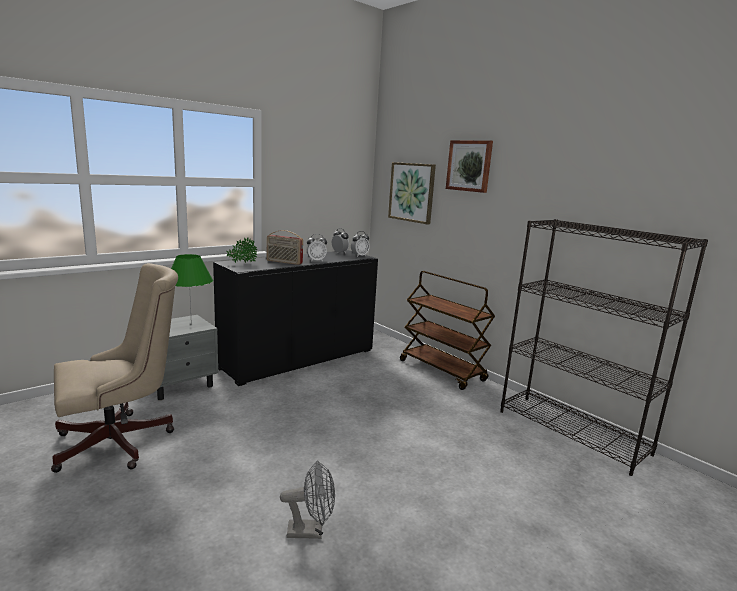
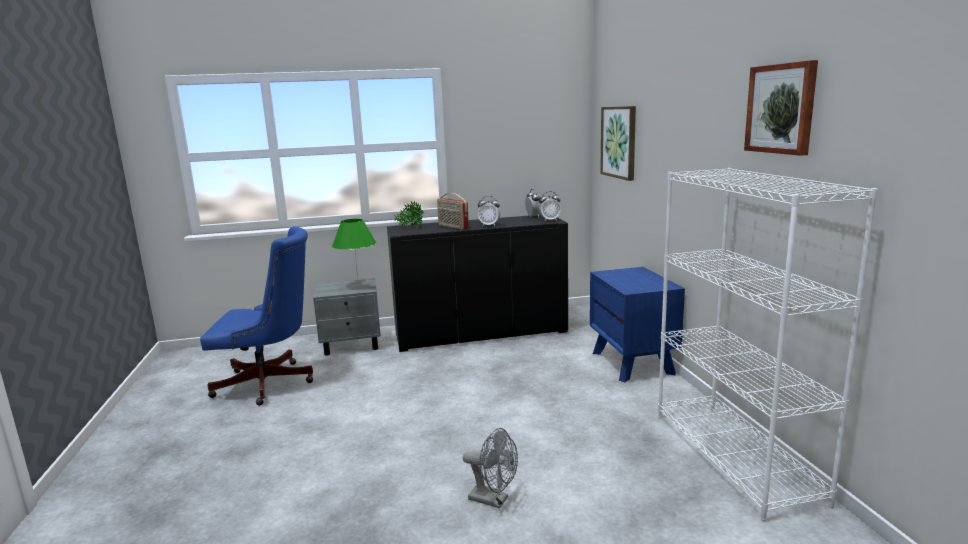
camera: 30 degrees right, 0 degrees up
beige office chair [51,263,178,473] -> blue office chair [200,226,313,405]
grey fan [280,460,335,539] -> grey fan moved to [463,428,518,508]
brown cart [400,271,495,390] -> blue nightstand [590,267,685,382]
picture [446,140,493,193] -> picture moved to [744,60,818,156]
black bookcase [500,219,708,476] -> white bookcase [658,168,878,522]

